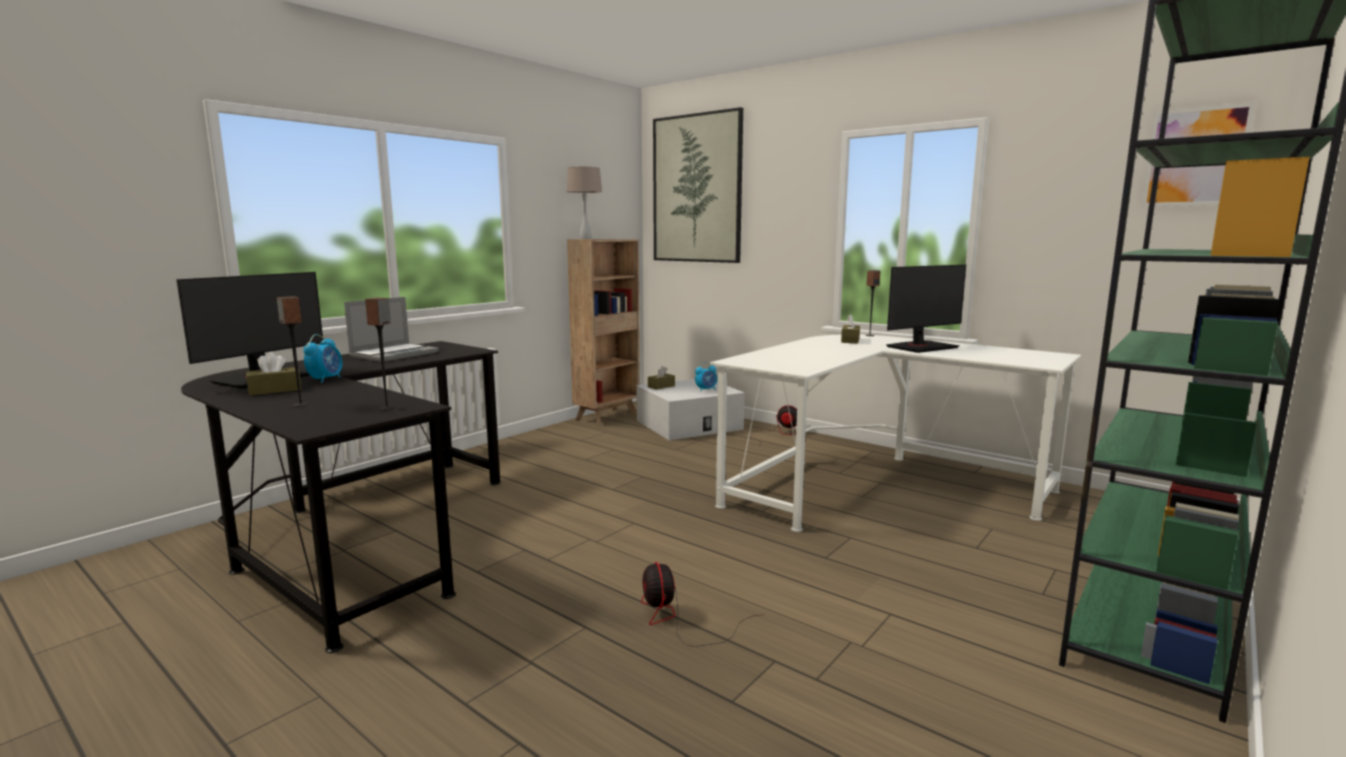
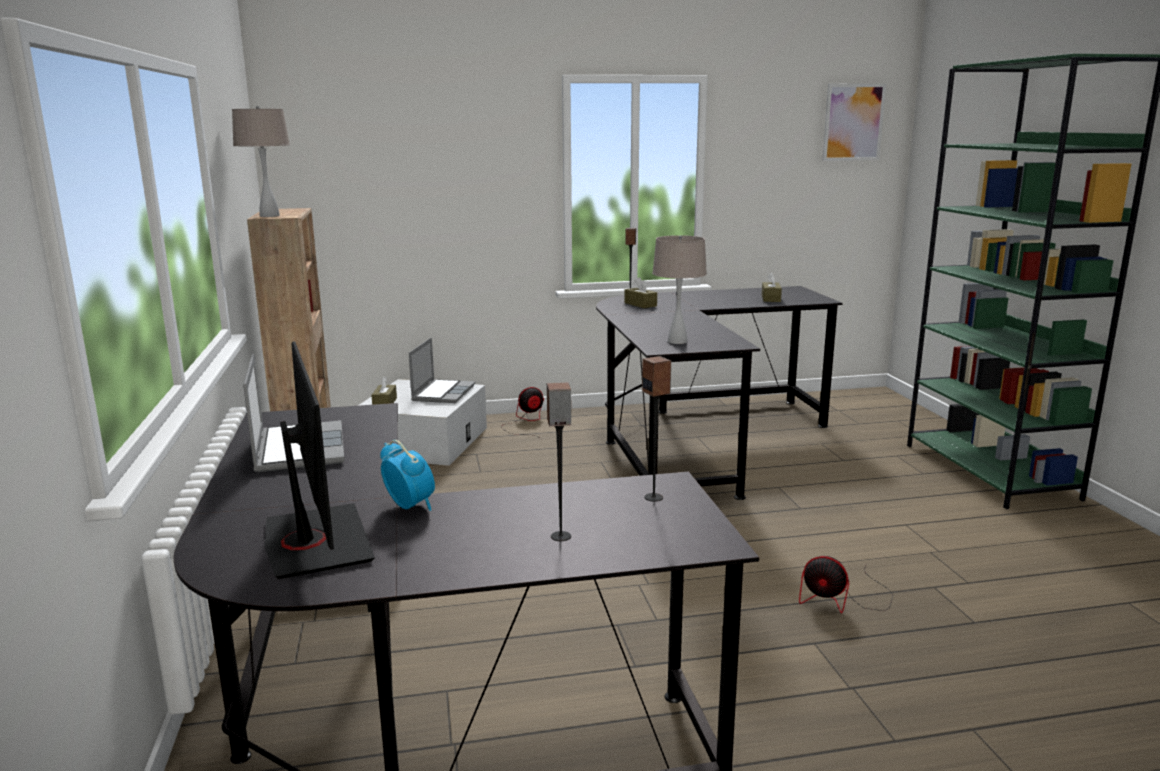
camera: 50 degrees left, 5 degrees up
brown tissue box [246,352,301,396] -> brown tissue box moved to [762,272,782,302]
picture [653,107,743,263] -> none
alarm clock [695,362,717,392] -> laptop [409,337,475,403]
white desk [709,335,1081,532] -> black desk [596,286,843,500]
monitor [886,265,966,353] -> none
none -> beige table lamp [652,235,707,344]

